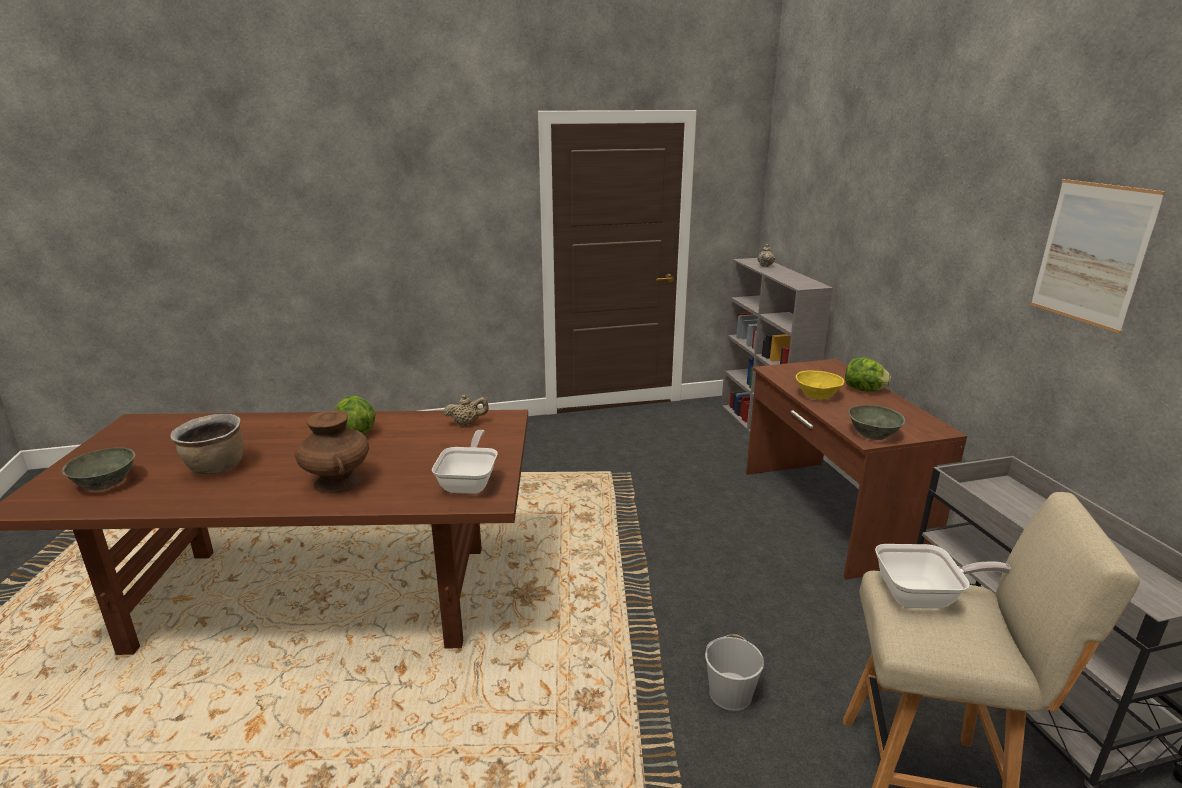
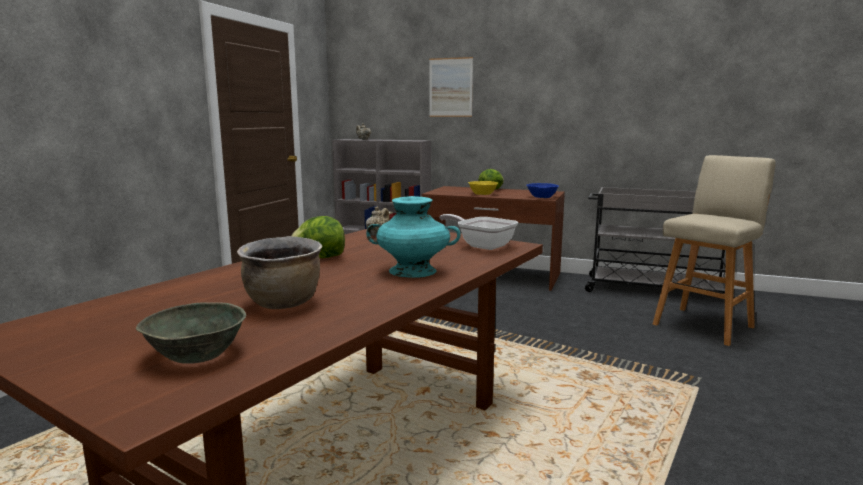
camera: 55 degrees left, 10 degrees down
brown vase [295,410,369,493] -> turquoise vase [366,196,460,278]
white bucket [705,634,764,711] -> none
grey bowl [848,405,905,440] -> blue bowl [526,183,559,198]
frying pan [875,544,1011,608] -> none
picture [1030,179,1166,334] -> picture moved to [429,57,473,117]

